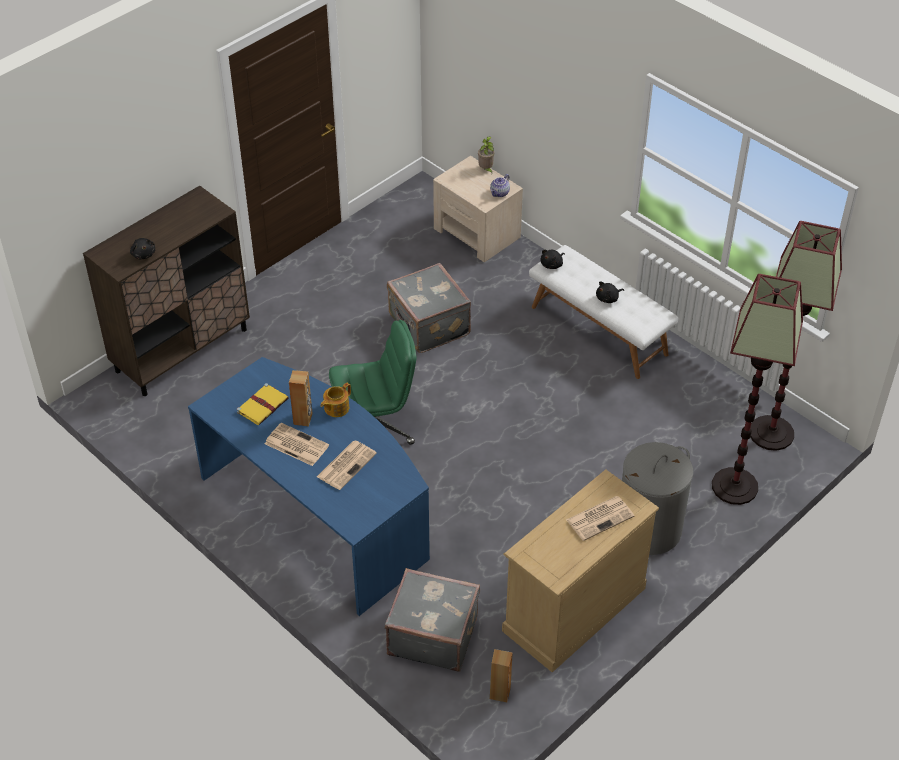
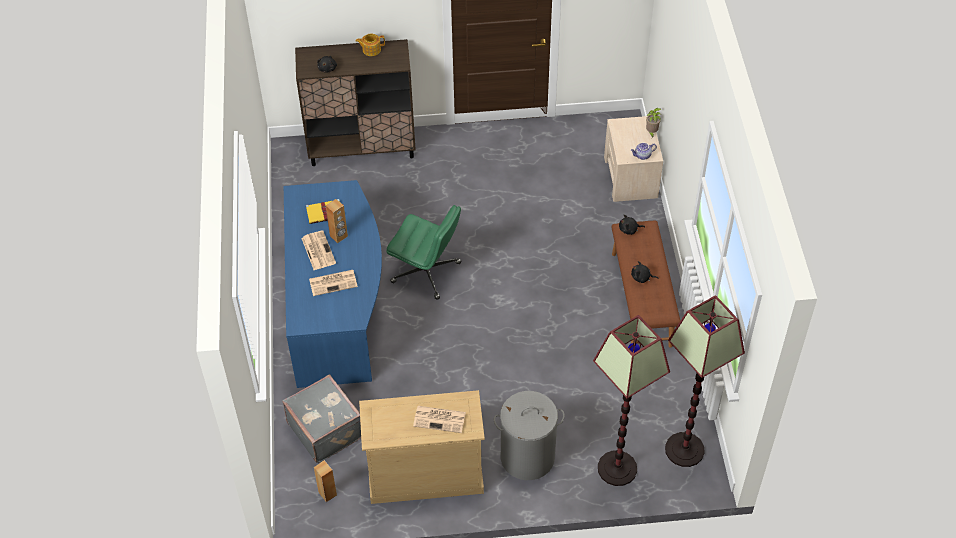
camera: 40 degrees right, 5 degrees up
teapot [320,383,351,417] -> teapot moved to [356,33,385,56]
grey suitcase [387,263,471,353] -> none
white bench [529,245,678,379] -> brown bench [612,220,680,348]

